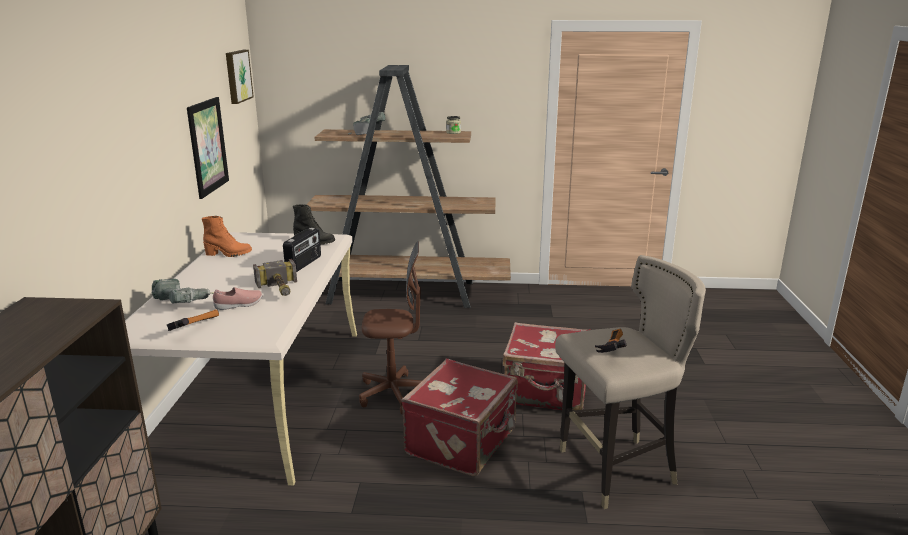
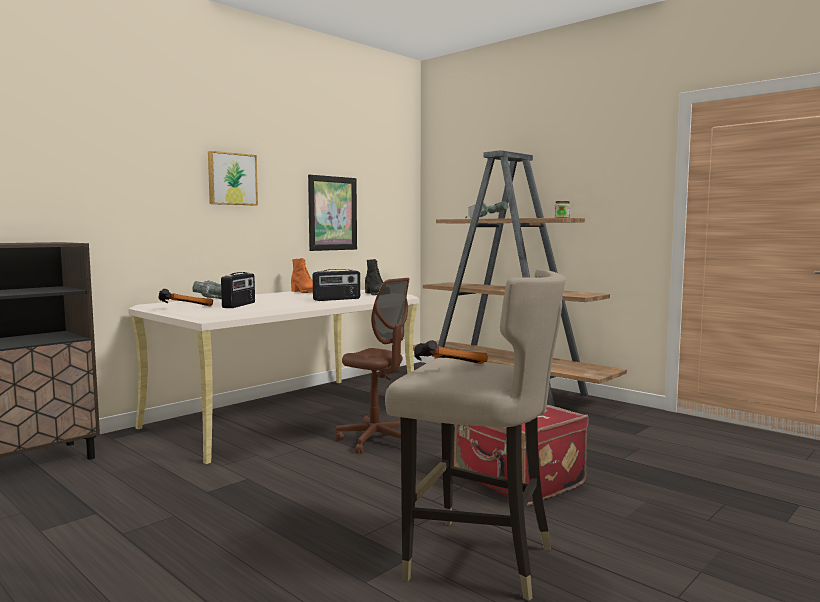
camera: 40 degrees right, 15 degrees down
pink shoe [213,287,262,310] -> radio [221,272,255,308]
picture [226,50,254,104] -> picture moved to [208,151,258,205]
hammer [253,259,297,296] -> none
red suitcase [401,359,518,476] -> none

